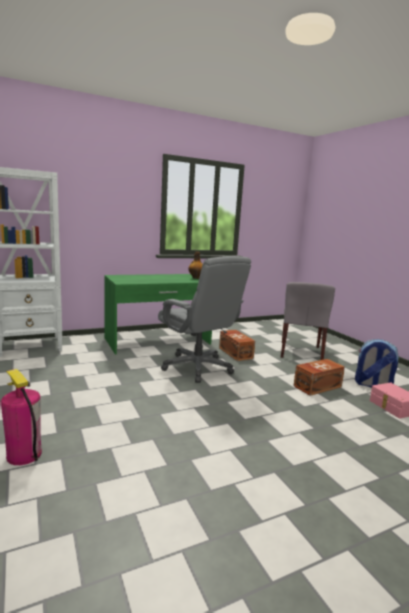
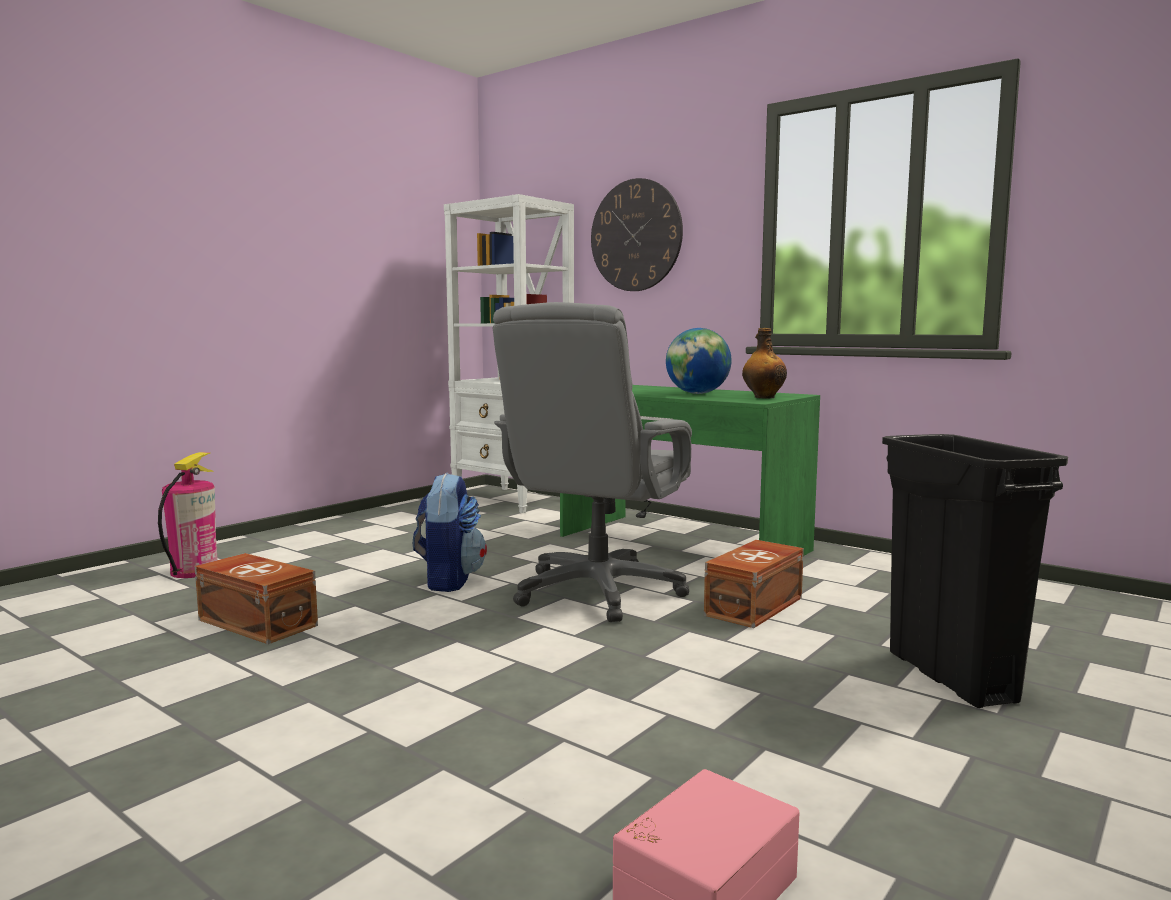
camera: 65 degrees right, 5 degrees down
grey chair [281,282,335,360] -> black trash can [882,434,1068,708]
brown storage box [293,359,345,396] -> brown storage box moved to [195,553,318,644]
backpack [355,339,399,387] -> backpack moved to [413,473,487,592]
none -> wall clock [591,178,683,291]
none -> globe [666,328,732,394]

